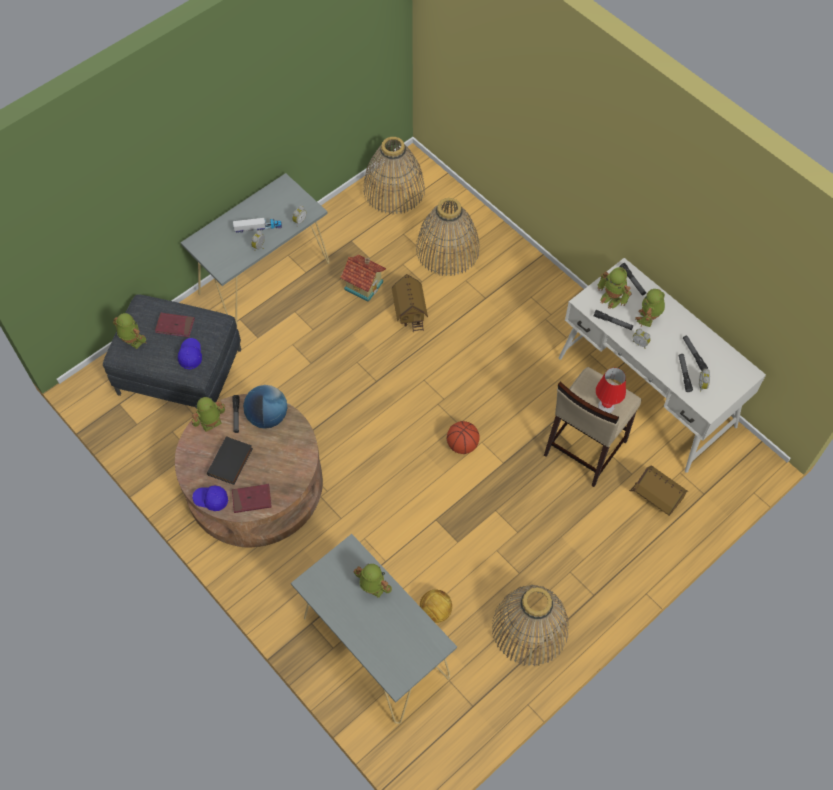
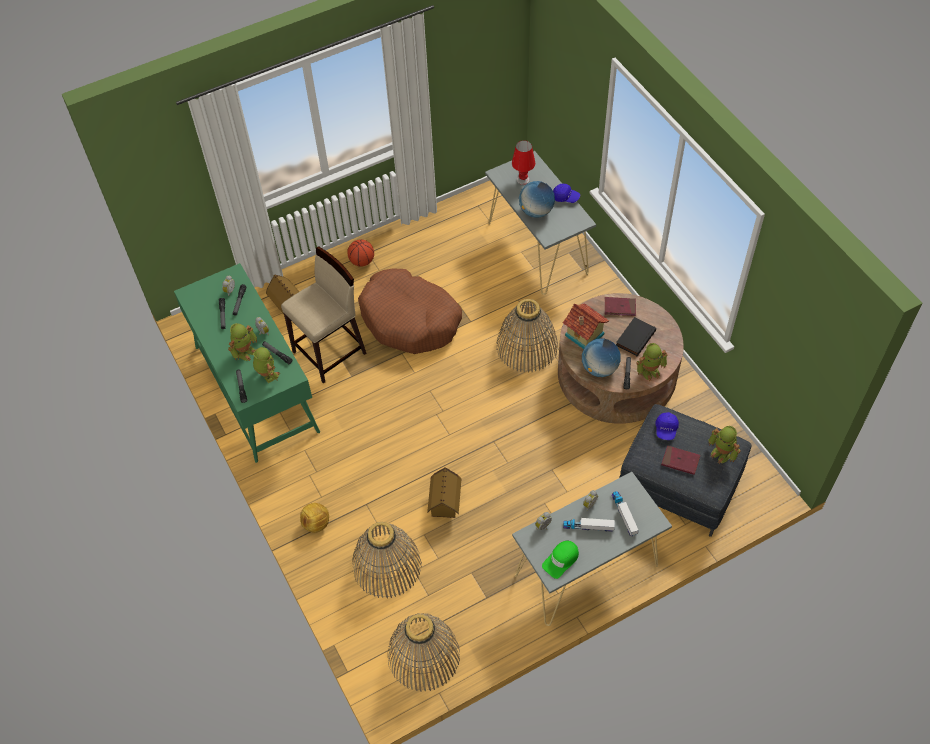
camera: 165 degrees left, 5 degrees down
blue cap [192,486,228,511] -> blue cap moved to [553,184,580,203]
toy house [340,254,386,302] -> toy house moved to [563,303,609,349]
toy robot [354,564,392,598] -> globe [519,181,555,218]
football [420,589,452,623] -> football moved to [300,503,329,533]
basketball [447,421,480,454] -> basketball moved to [347,239,374,267]
basket [492,585,569,666] -> basket moved to [496,299,558,373]
white desk [559,258,766,473] -> green desk [174,263,320,463]
red table lamp [596,368,626,413] -> red table lamp moved to [512,140,535,185]
none -> brown dog bed [358,268,462,354]
none -> green cap [542,541,579,579]
none -> toy truck [611,491,639,537]

